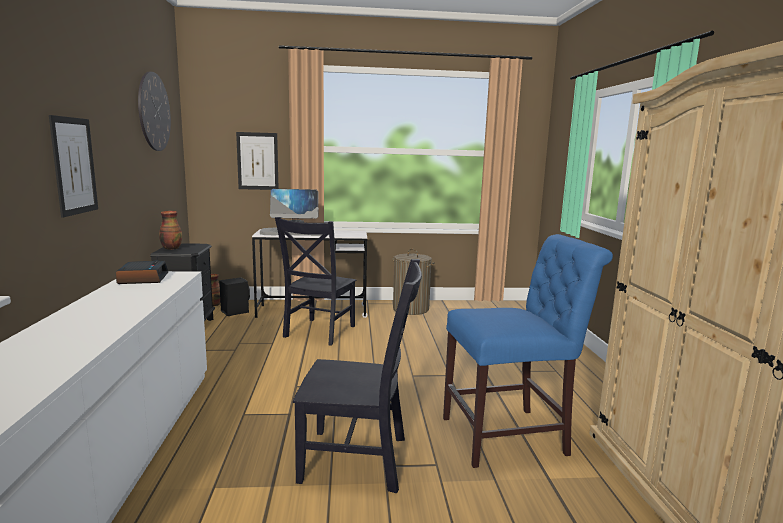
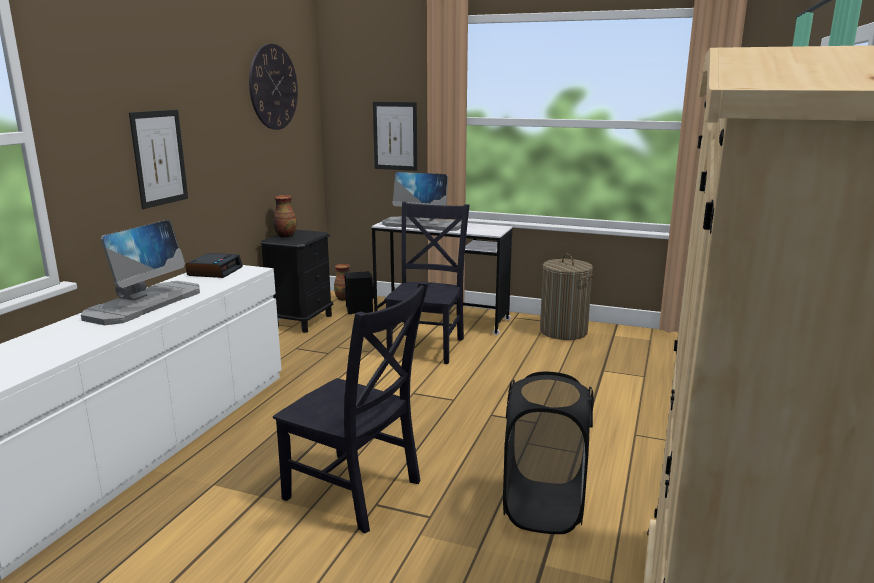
camera: 25 degrees right, 5 degrees up
black chair [275,217,356,345] -> black chair turned 150 degrees clockwise [384,201,470,364]
blue chair [443,234,613,468] -> black laundry basket [503,372,594,534]
none -> monitor [81,220,200,325]

